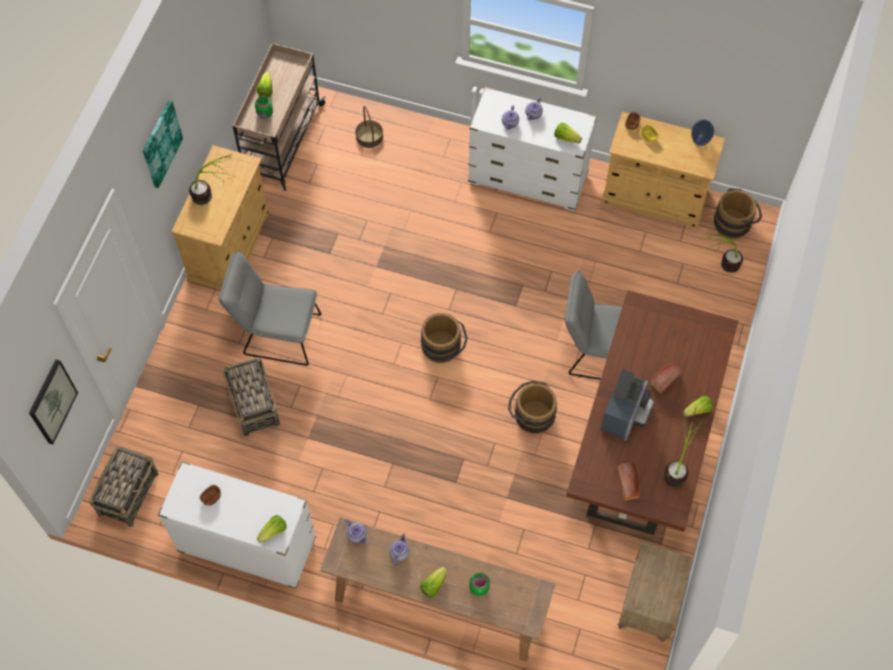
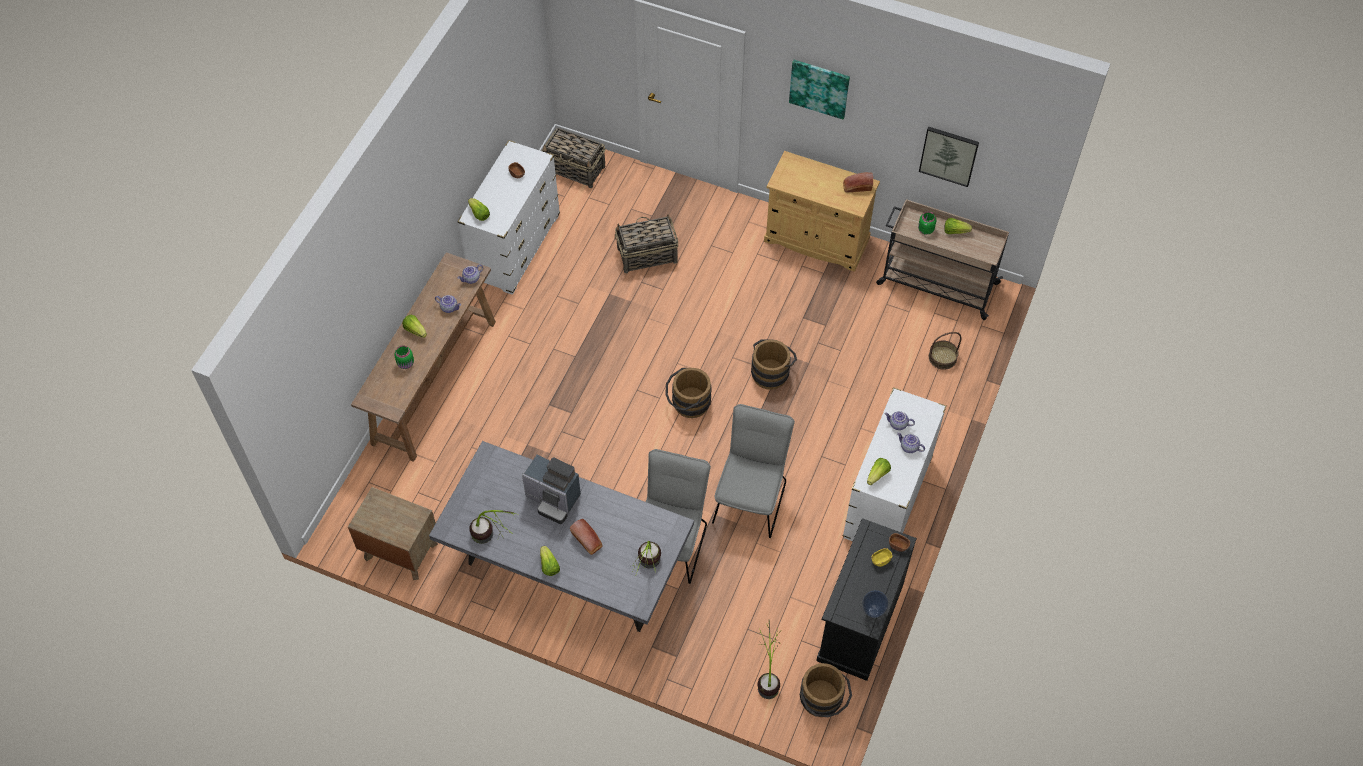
camera: 95 degrees right, 5 degrees down
picture [29,360,78,445] -> picture moved to [919,126,979,187]
potted plant [189,155,235,205] -> potted plant moved to [633,541,661,577]
grey chair [219,250,322,366] -> grey chair moved to [712,404,795,538]
brown bucket [508,381,557,434] -> brown bucket moved to [751,339,797,390]
brown dining table [566,290,738,535] -> grey dining table [429,441,694,632]
beige cabinet [601,112,725,229] -> black cabinet [816,518,917,681]
bread [617,463,640,501] -> bread moved to [843,172,873,193]

